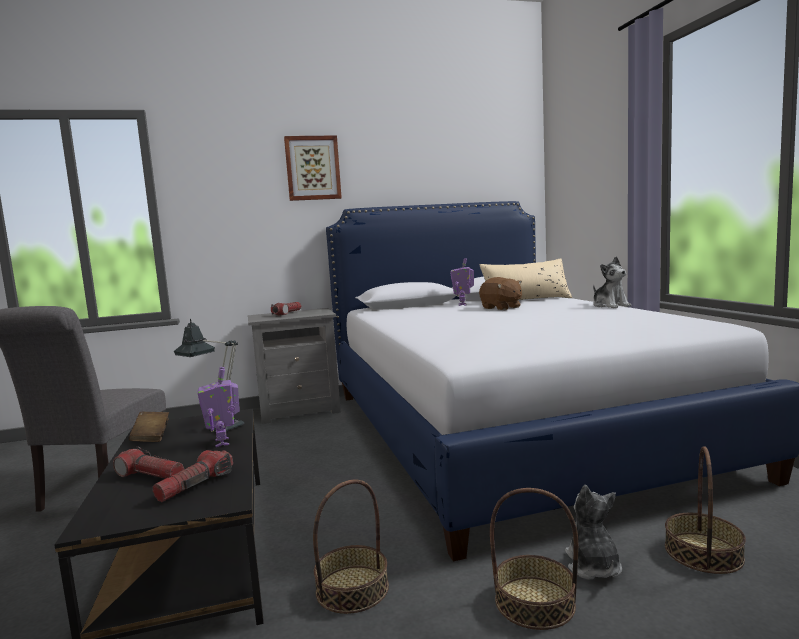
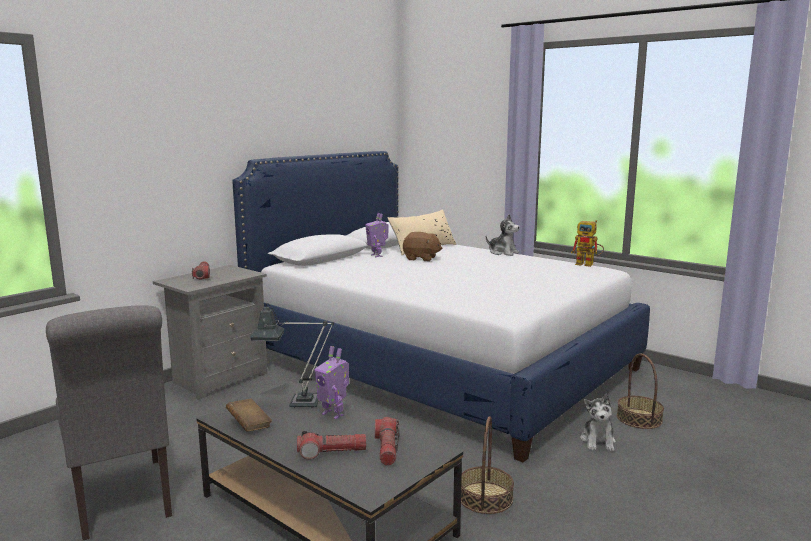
camera: 35 degrees left, 5 degrees up
picture [284,135,342,201] -> none
basket [490,488,578,630] -> none
plush toy [565,485,622,580] -> plush toy turned 135 degrees counterclockwise [580,394,616,451]
none -> toy robot [571,220,604,267]

